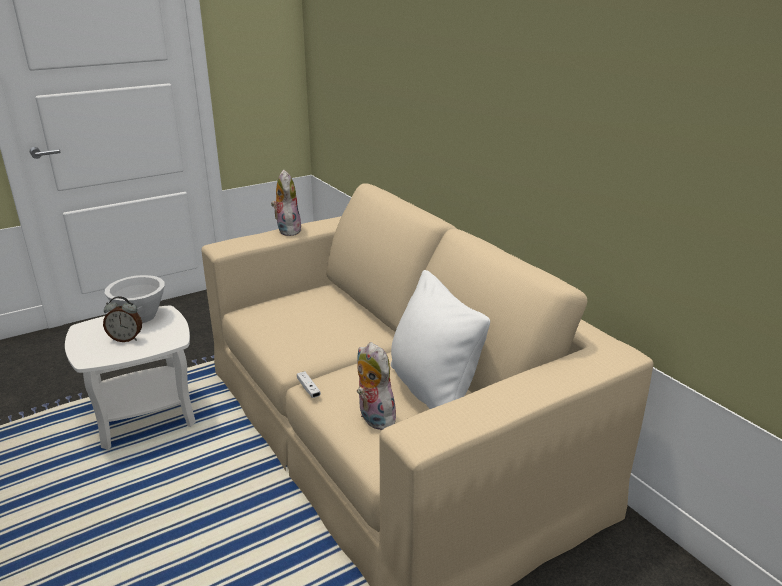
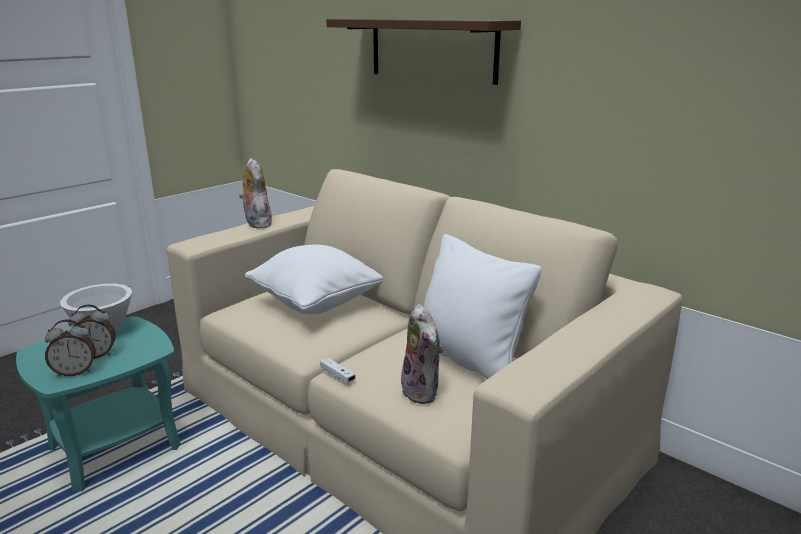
camera: 15 degrees left, 5 degrees down
white side table [65,306,196,450] -> turquoise side table [16,316,181,491]
plush toy [357,342,396,430] -> plush toy turned 150 degrees counterclockwise [401,304,444,404]
none -> alarm clock [45,319,95,376]
none -> white pillow [245,245,383,314]
none -> brown shelf [326,19,521,85]

